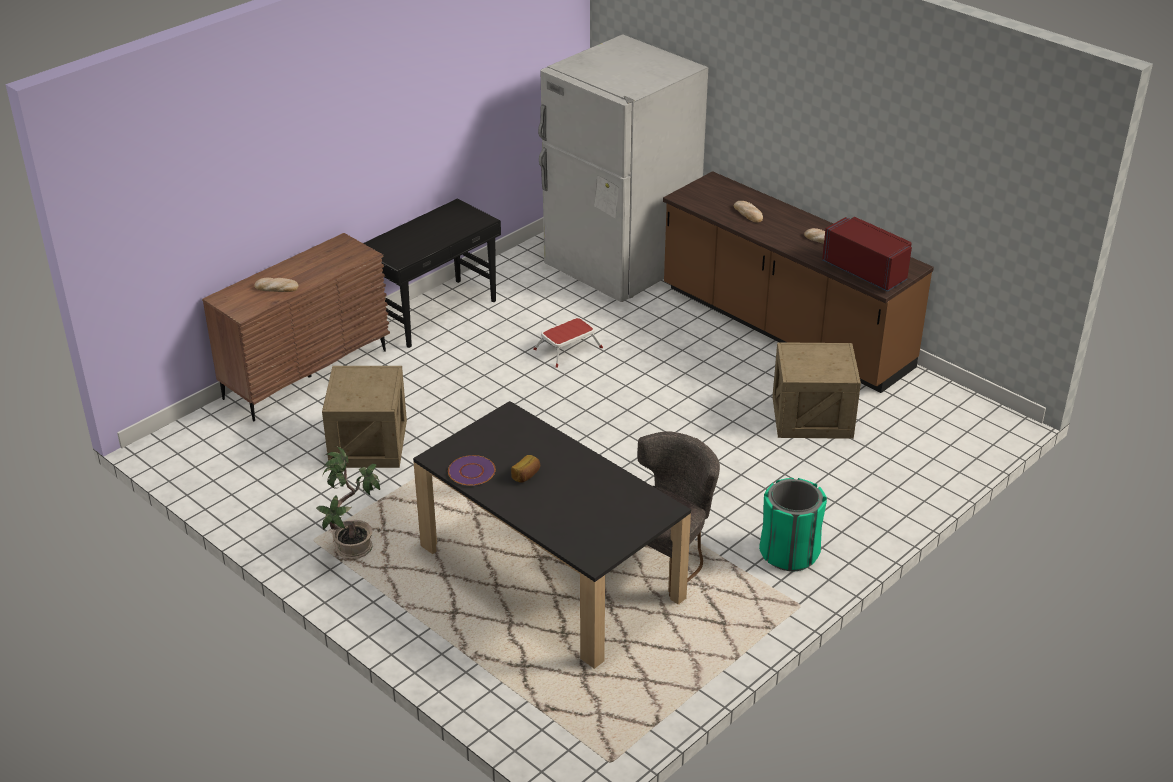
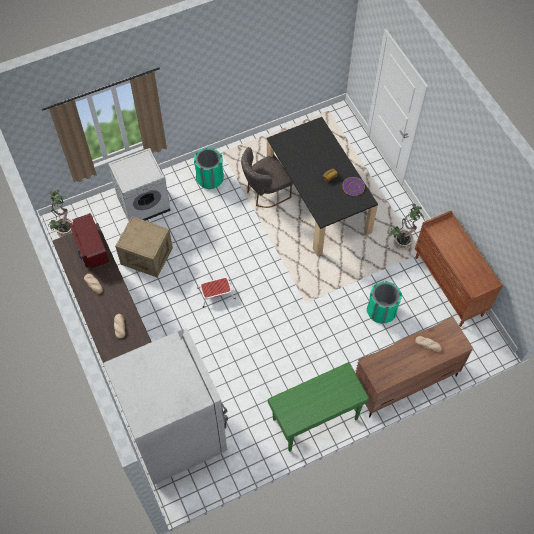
camera: 160 degrees left, 25 degrees up
crate [322,366,407,468] -> green trash can [366,281,402,324]
black console table [363,199,501,348] -> green console table [268,362,369,452]
red step ladder [533,317,603,368] -> red step ladder moved to [197,277,236,308]
none -> potted plant [48,190,73,237]
none -> white washing machine [108,148,171,221]
none -> brown cabinet [415,210,503,327]

